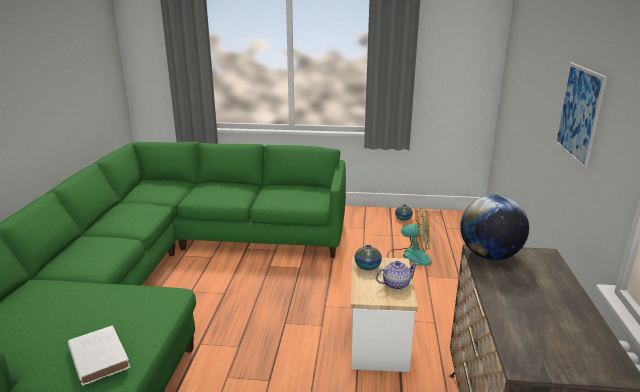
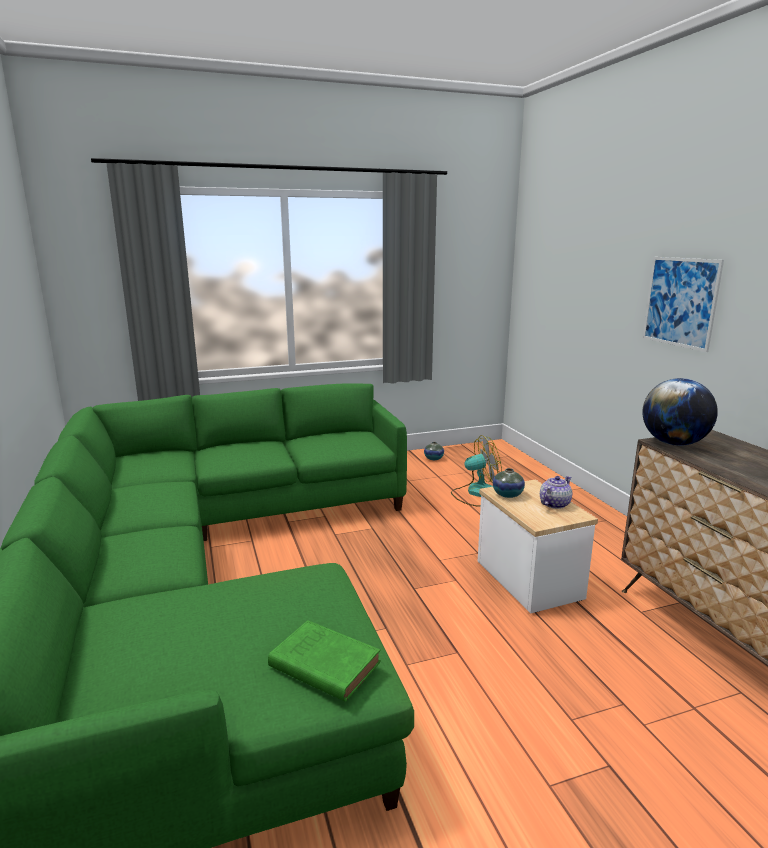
camera: 25 degrees left, 5 degrees down
white book [68,325,130,386] -> green book [268,621,381,702]

